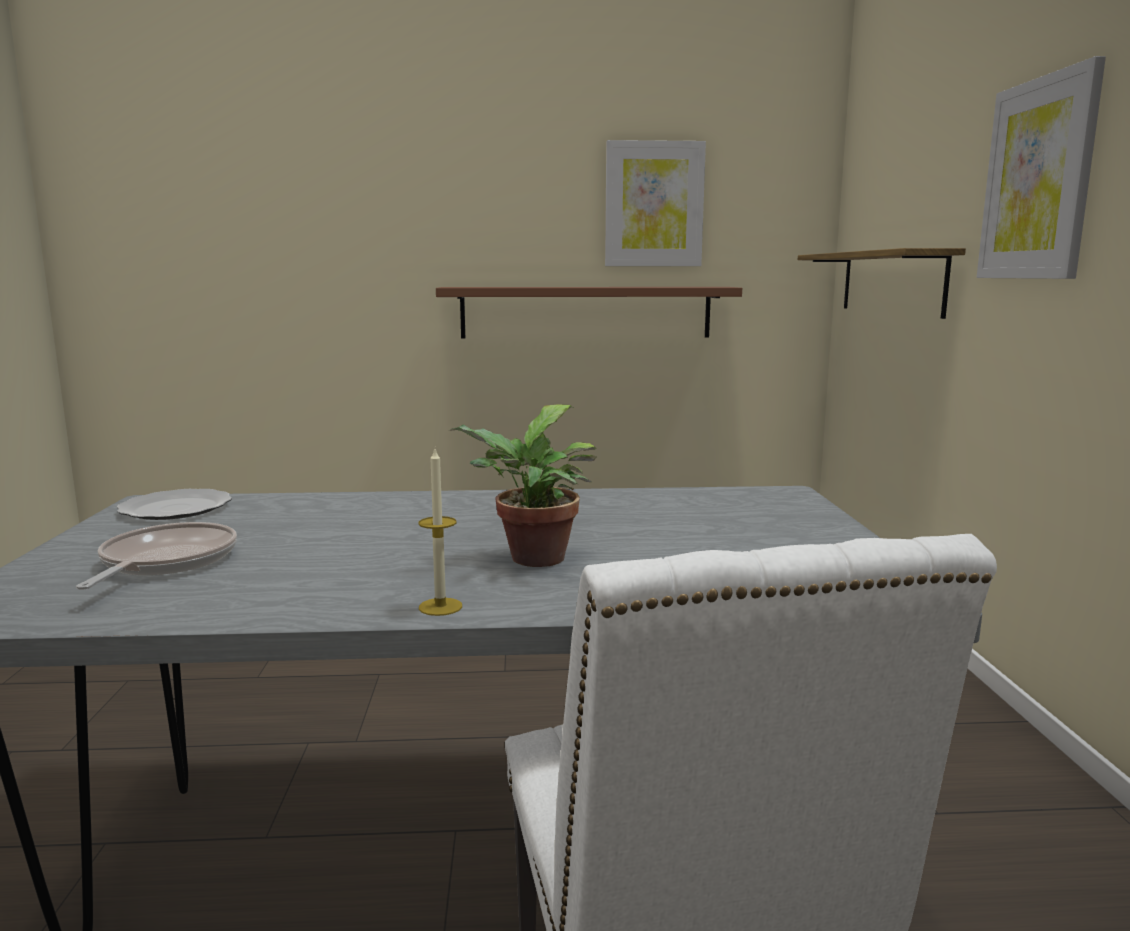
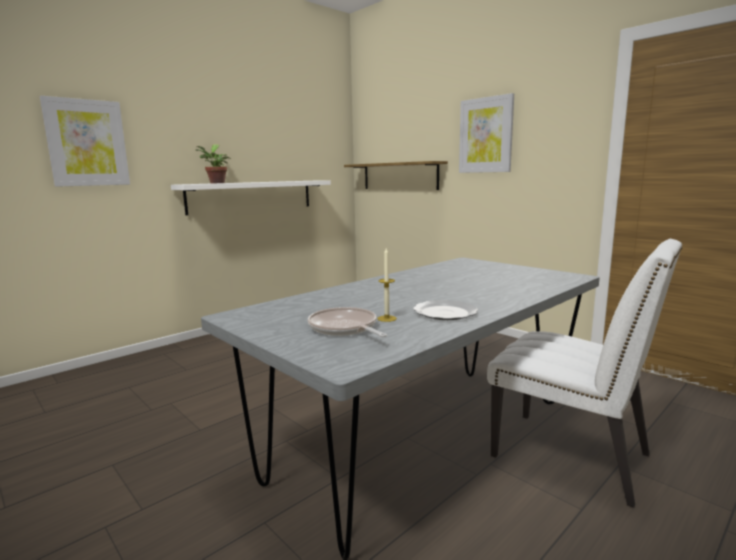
camera: 40 degrees left, 0 degrees up
plate [117,489,232,520] -> plate moved to [413,300,478,320]
candle [419,449,462,616] -> candle moved to [377,248,397,322]
brown shelf [436,287,742,339] -> white shelf [171,180,331,215]
potted plant [449,405,596,567] -> potted plant moved to [195,144,231,183]
picture [605,140,706,266] -> picture moved to [39,96,130,187]

